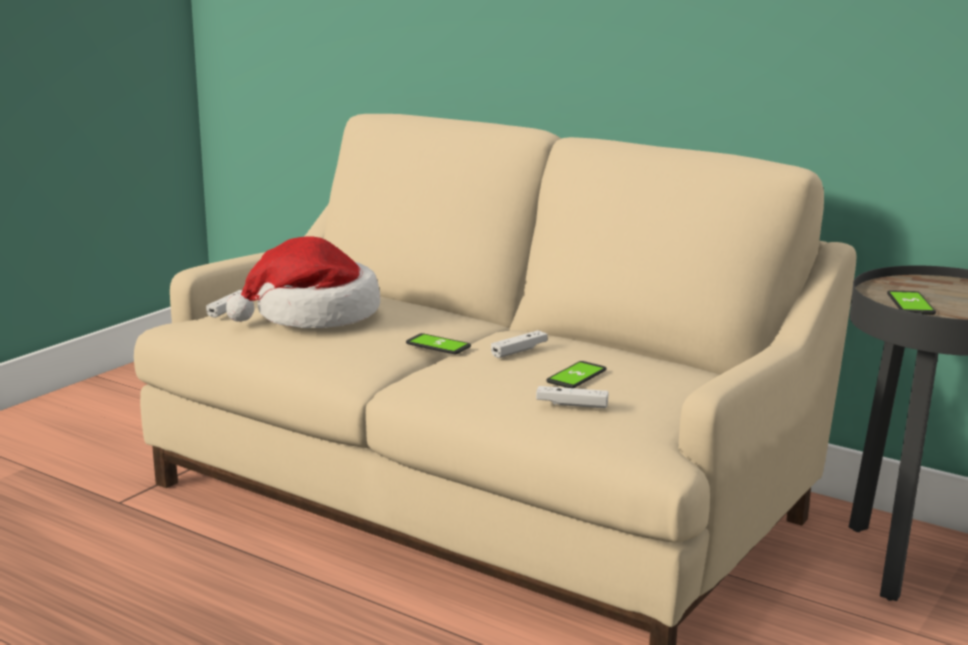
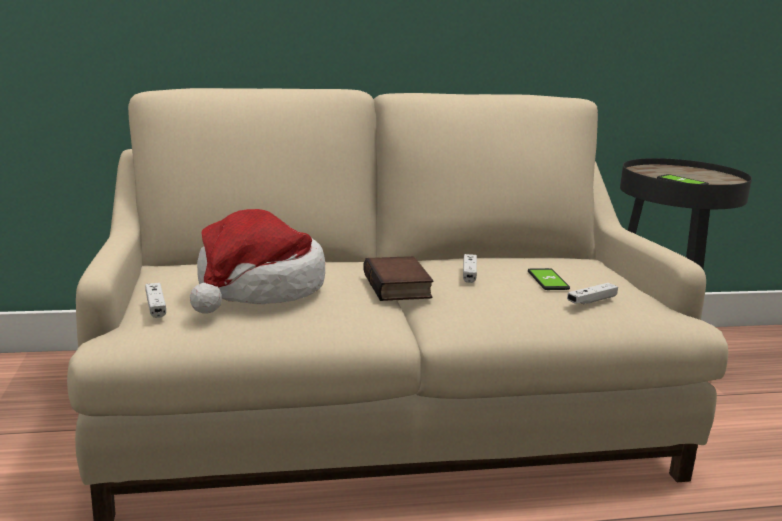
camera: 45 degrees left, 0 degrees up
phone [406,333,471,354] -> book [363,256,434,301]

